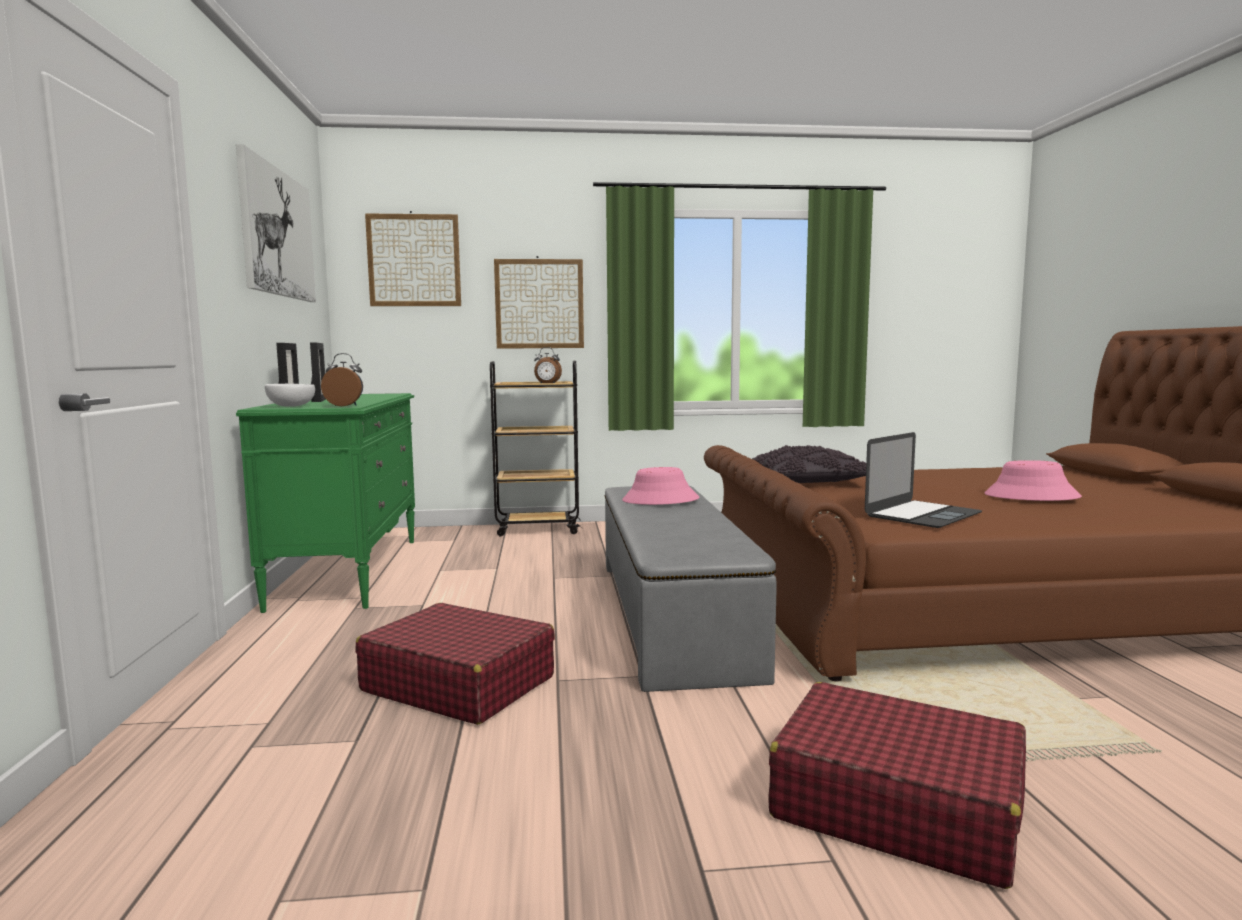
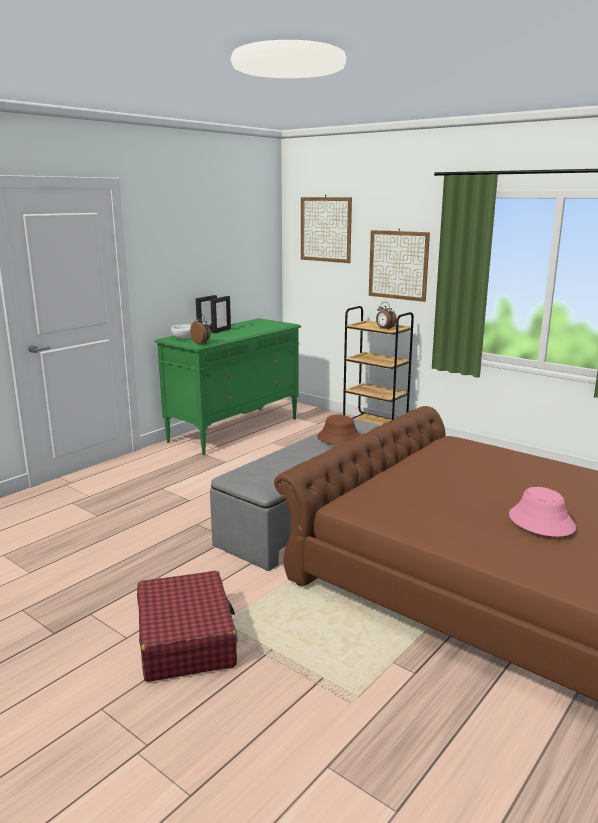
camera: 45 degrees right, 10 degrees up
picture [236,144,316,302] -> none
red suitcase [356,603,555,725] -> none
pink hat [622,467,699,505] -> brown hat [317,415,360,446]
black pillow [752,445,866,483] -> none
laptop [865,432,982,528] -> none

